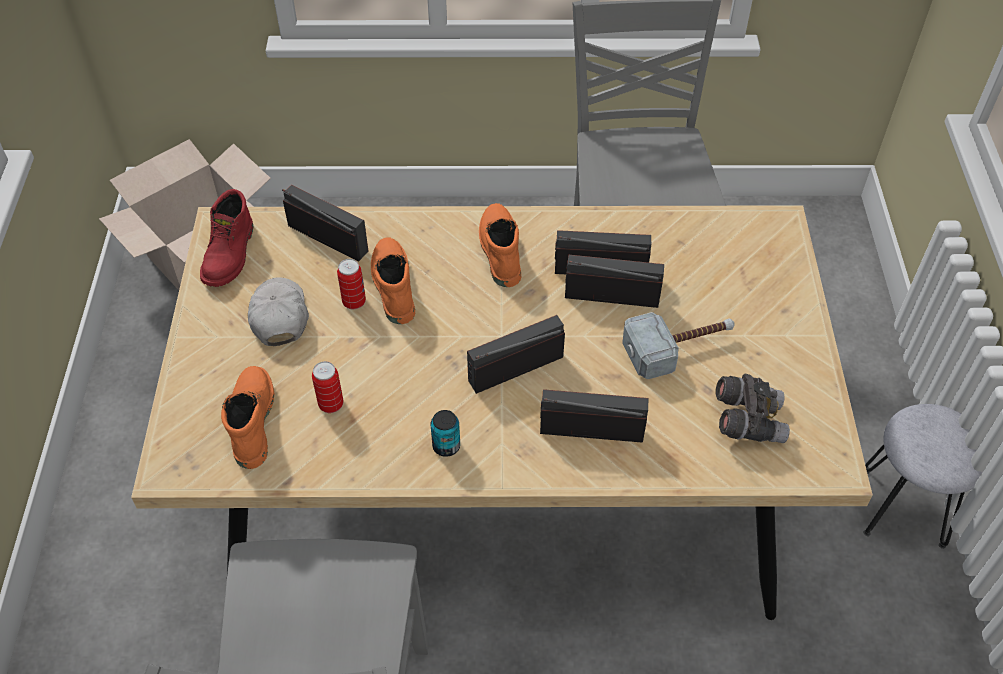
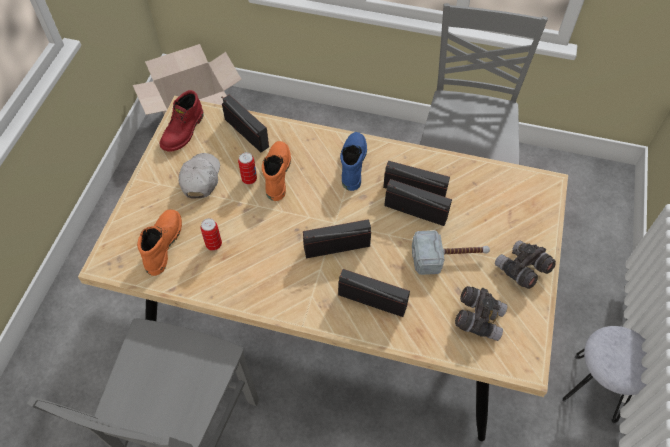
camera: 15 degrees right, 5 degrees up
can [430,410,460,457] -> none
orange boot [479,203,521,287] -> blue boot [340,132,367,191]
none -> grey binoculars [495,240,556,289]

